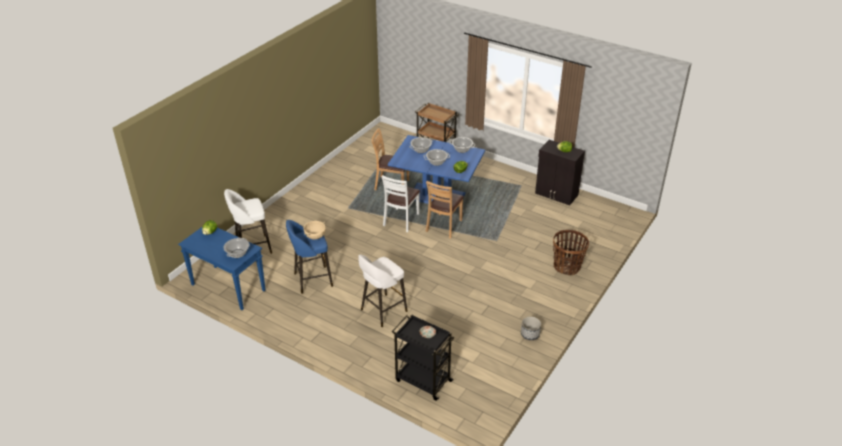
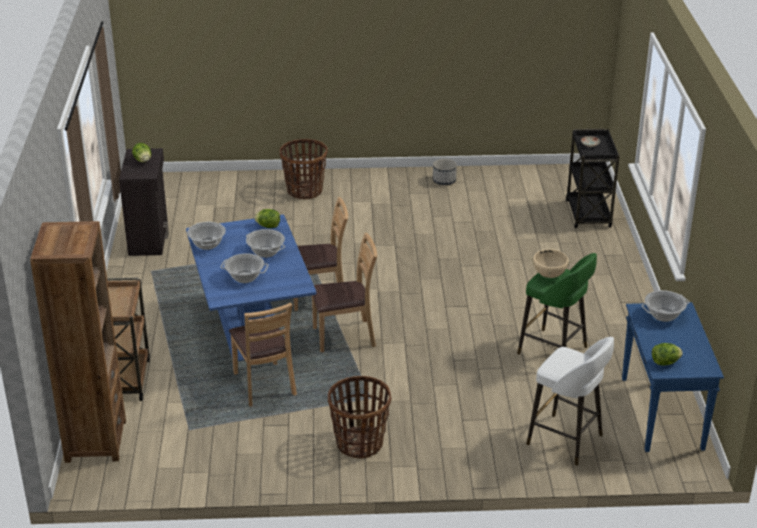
camera: 125 degrees left, 5 degrees down
blue stool [286,220,333,294] -> green stool [517,253,597,355]
white stool [358,254,407,327] -> none
white chair [381,175,420,232] -> brown chair [312,233,377,352]
none -> brown bookcase [30,221,126,463]
none -> basket [328,376,392,459]

